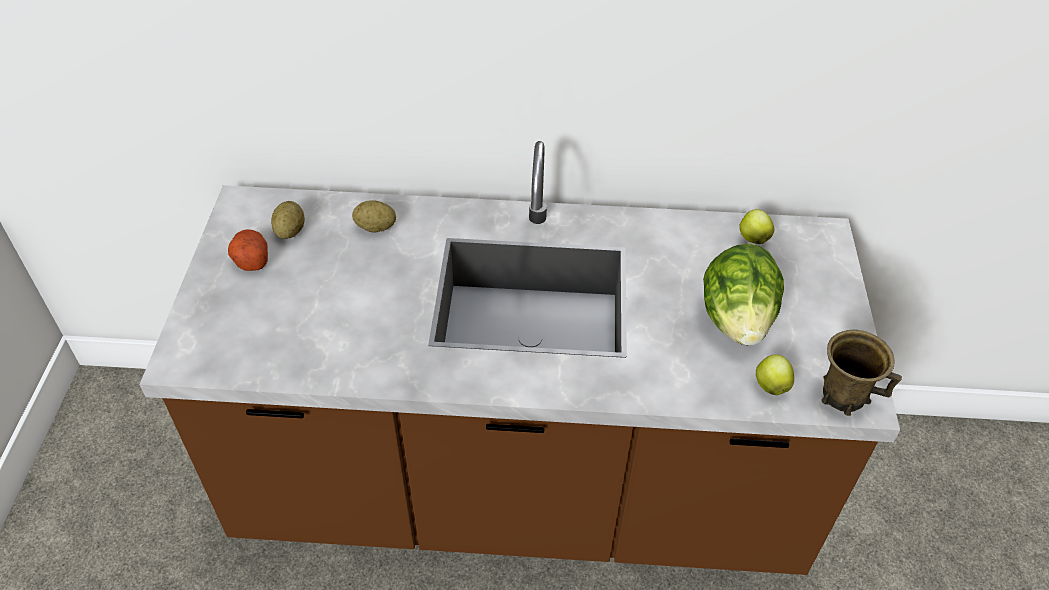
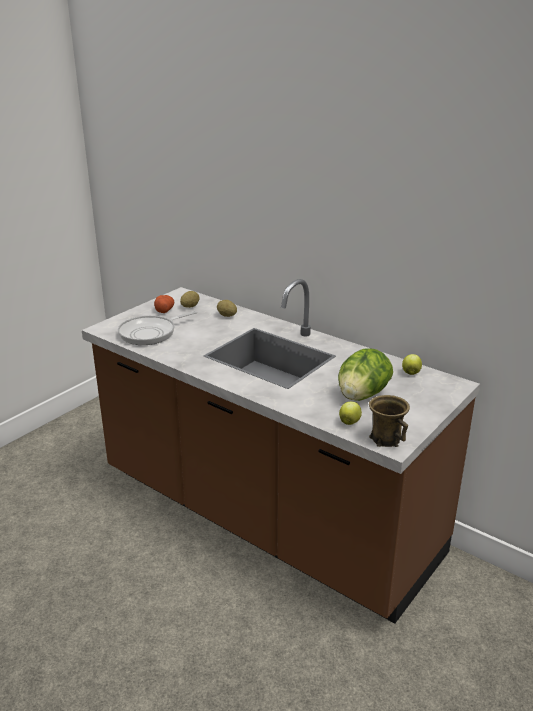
camera: 35 degrees right, 20 degrees down
none -> frying pan [118,311,197,345]

